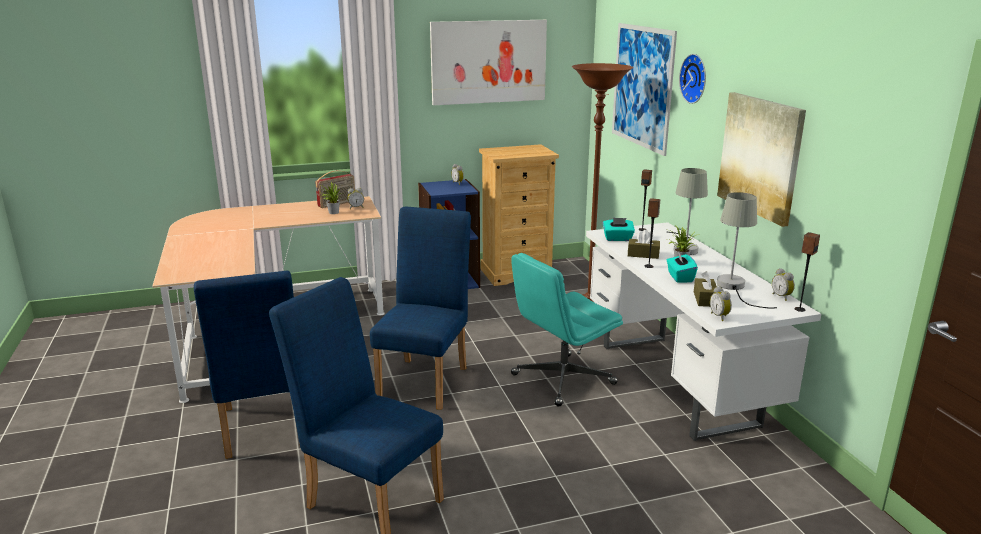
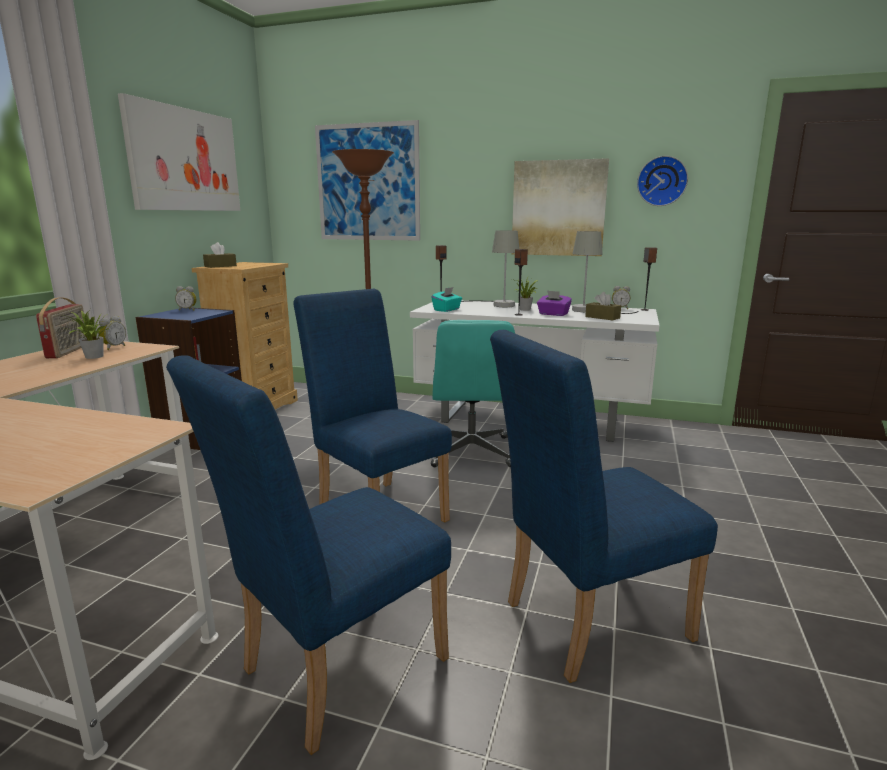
camera: 55 degrees left, 5 degrees down
blue chair [194,271,300,459] -> blue chair turned 120 degrees clockwise [166,355,451,755]
brown tissue box [628,230,660,259] -> brown tissue box moved to [203,242,237,268]
turquoise tissue box [667,252,698,283] -> purple tissue box [537,290,572,316]
wall clock [679,54,706,104] -> wall clock moved to [637,156,688,206]
alarm clock [710,286,732,321] -> none

